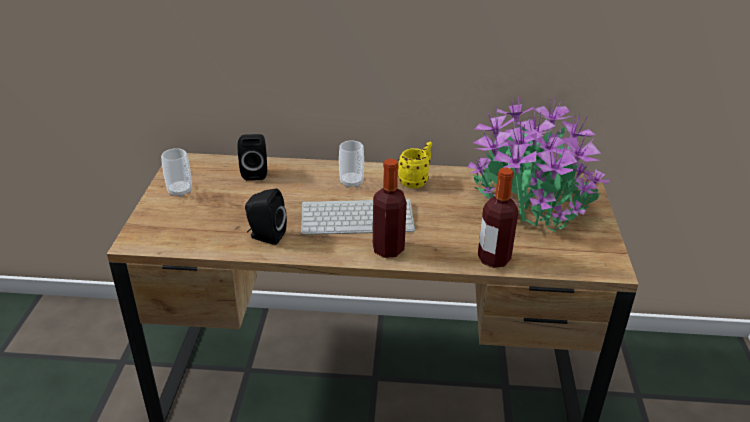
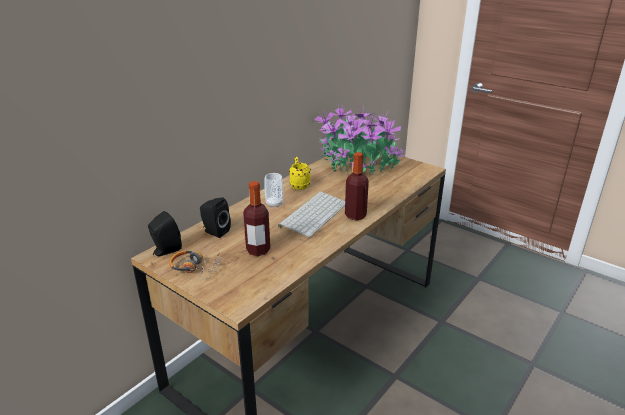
camera: 55 degrees left, 5 degrees down
cup [161,148,192,197] -> headphones [169,251,223,279]
black speaker [245,188,287,245] -> black speaker moved to [148,211,182,256]
bottle [478,167,519,268] -> bottle moved to [243,181,270,256]

